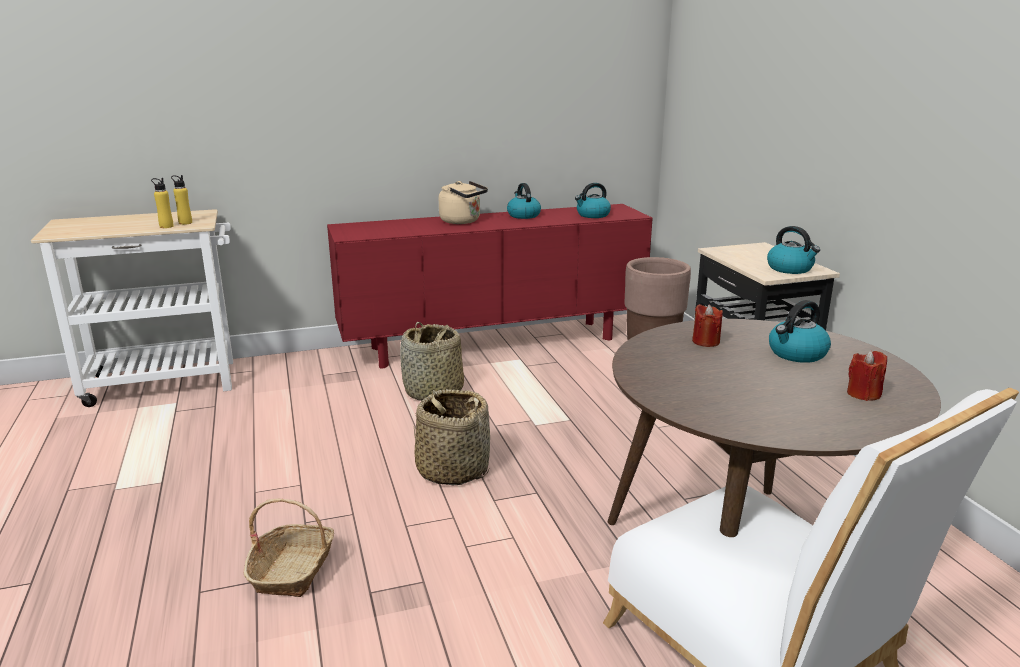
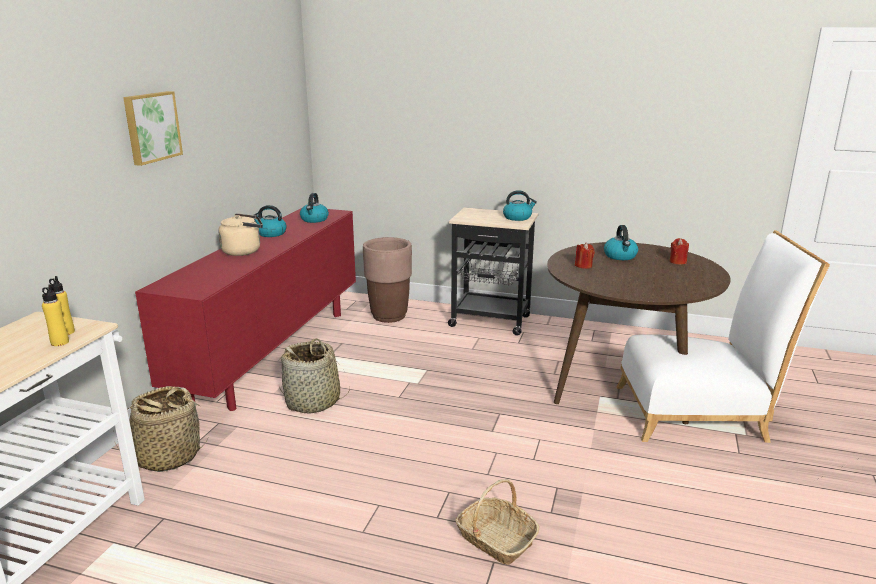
camera: 55 degrees left, 0 degrees up
basket [414,389,490,485] -> basket moved to [113,386,209,472]
none -> picture [123,91,183,166]

